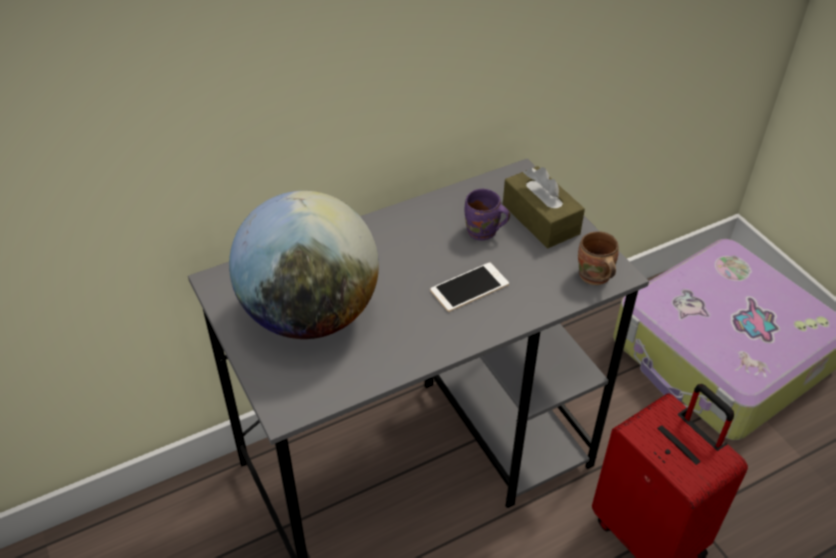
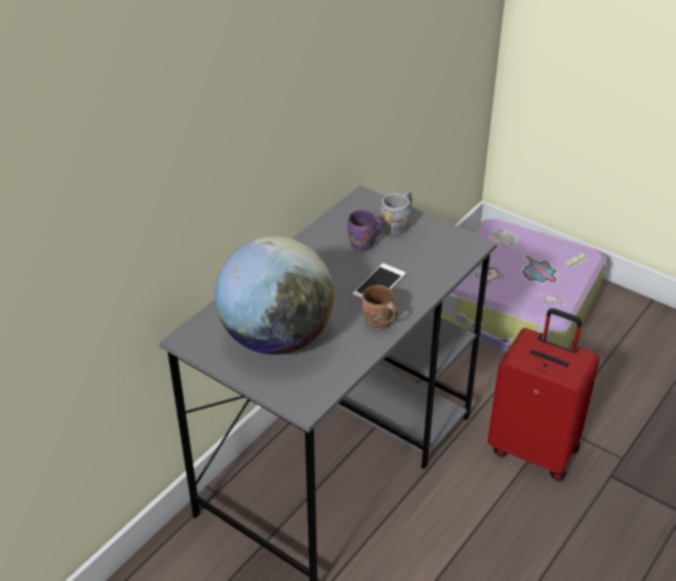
camera: 25 degrees left, 5 degrees down
brown tissue box [503,166,585,248] -> grey mug [380,192,412,235]
brown mug [578,231,619,285] -> brown mug moved to [362,285,398,330]

